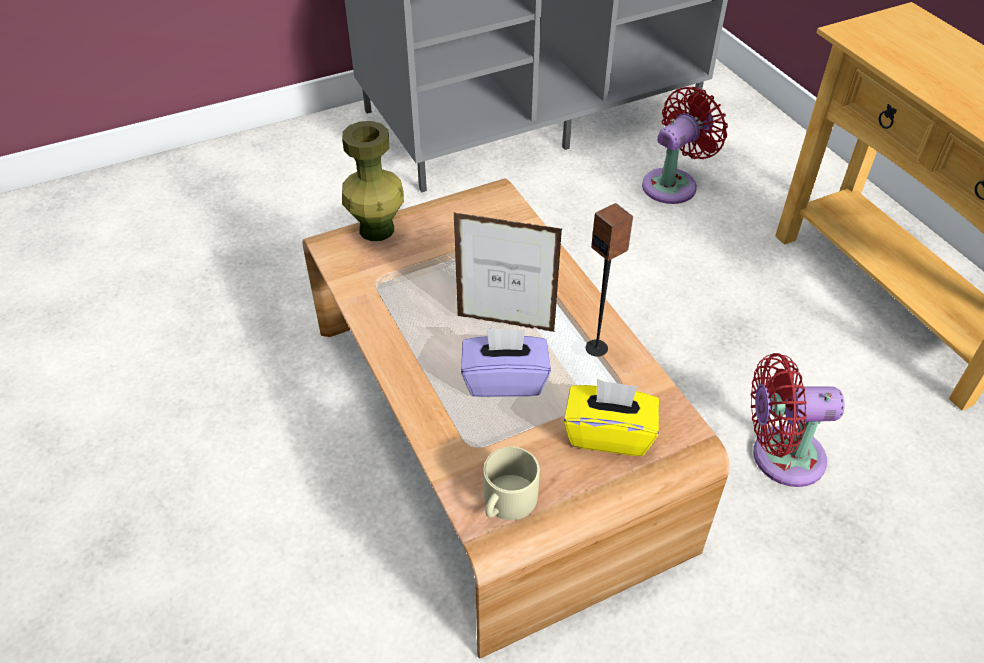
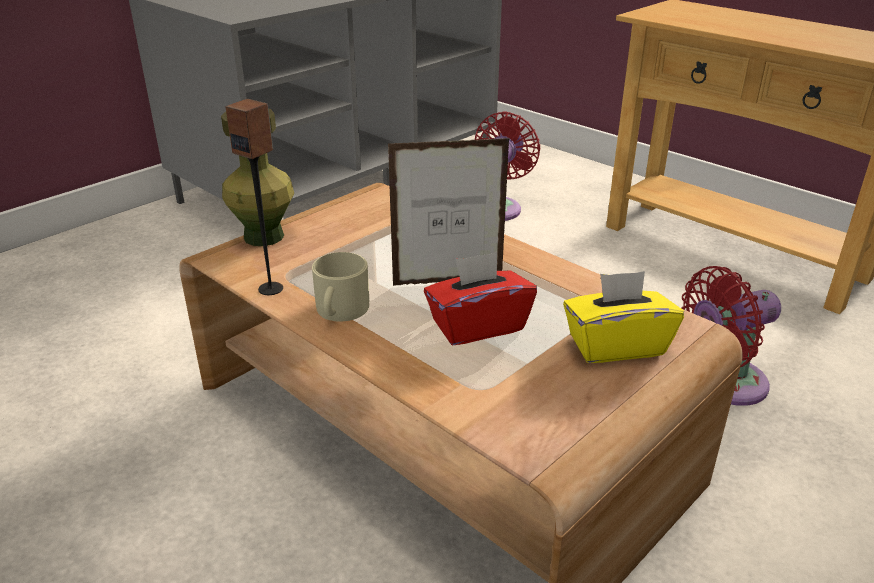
camera: 20 degrees left, 15 degrees down
purple tissue box [461,328,551,397] -> red tissue box [424,252,537,345]
beige mug [483,447,540,520] -> beige mug moved to [312,252,369,322]
speaker [586,203,633,357] -> speaker moved to [226,99,283,295]

